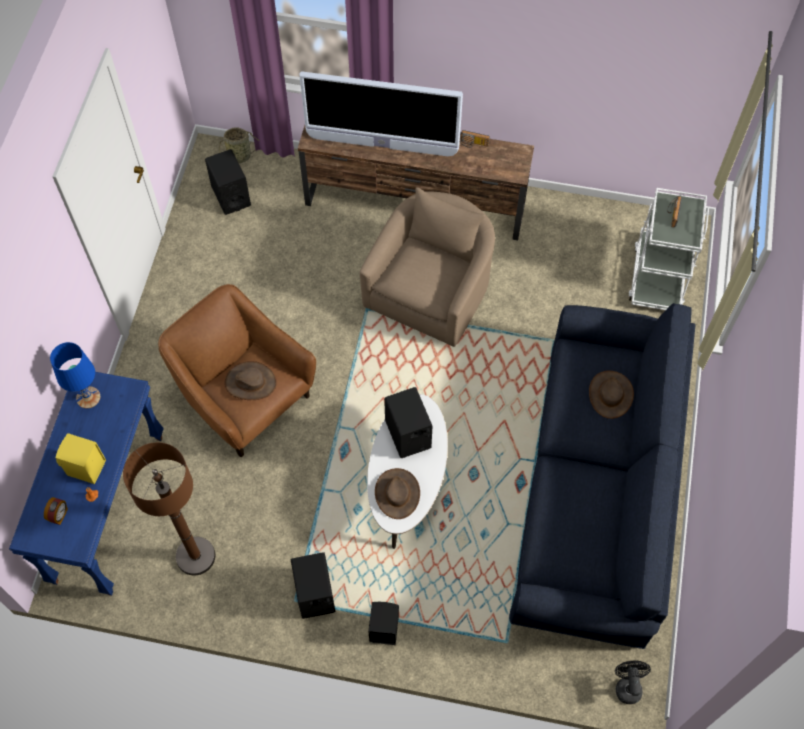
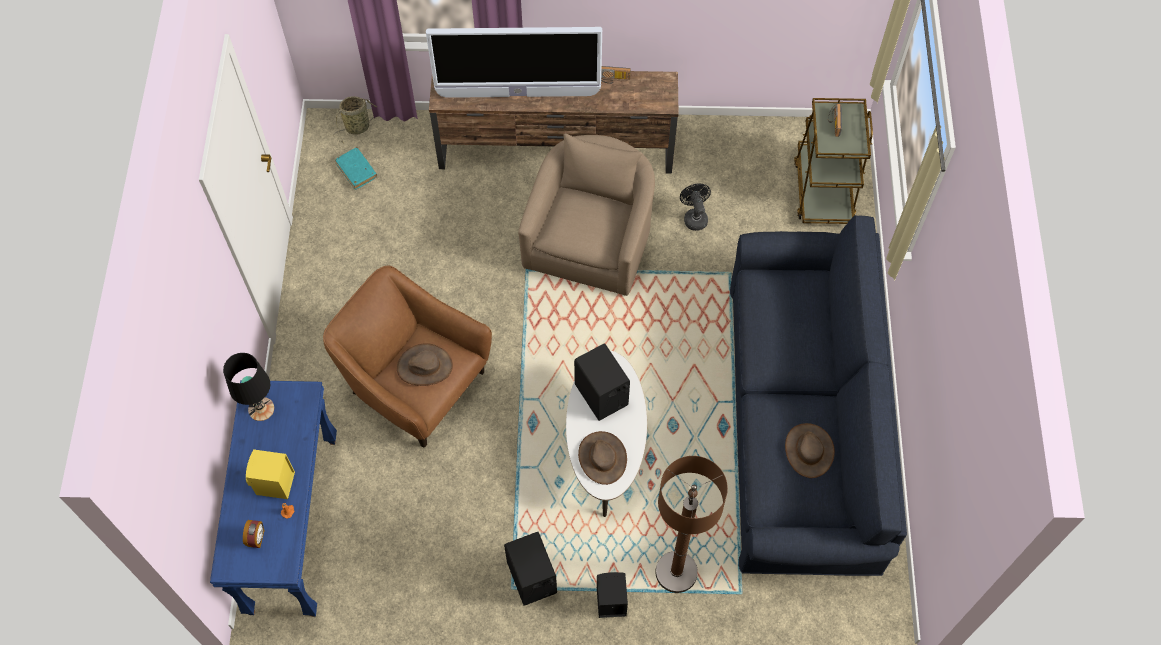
camera: 10 degrees left, 0 degrees up
blue table lamp [50,342,100,408] -> black table lamp [223,353,274,421]
brown floor lamp [123,442,215,575] -> brown floor lamp moved to [655,456,728,593]
black speaker [205,149,251,215] -> turquoise book [335,148,377,190]
brown hat [589,371,634,419] -> brown hat moved to [785,423,835,478]
black fan [615,661,651,704] -> black fan moved to [680,184,711,231]
white cart [628,188,709,310] -> brown cart [794,98,873,224]

